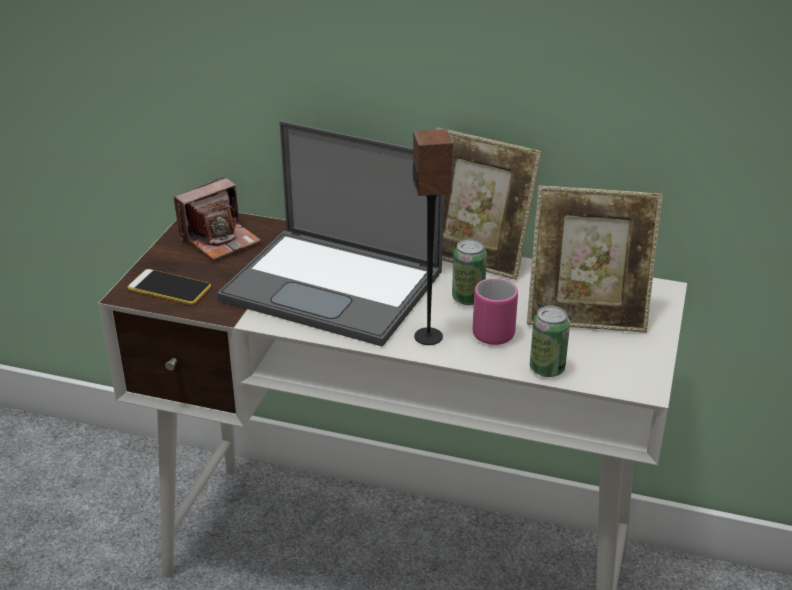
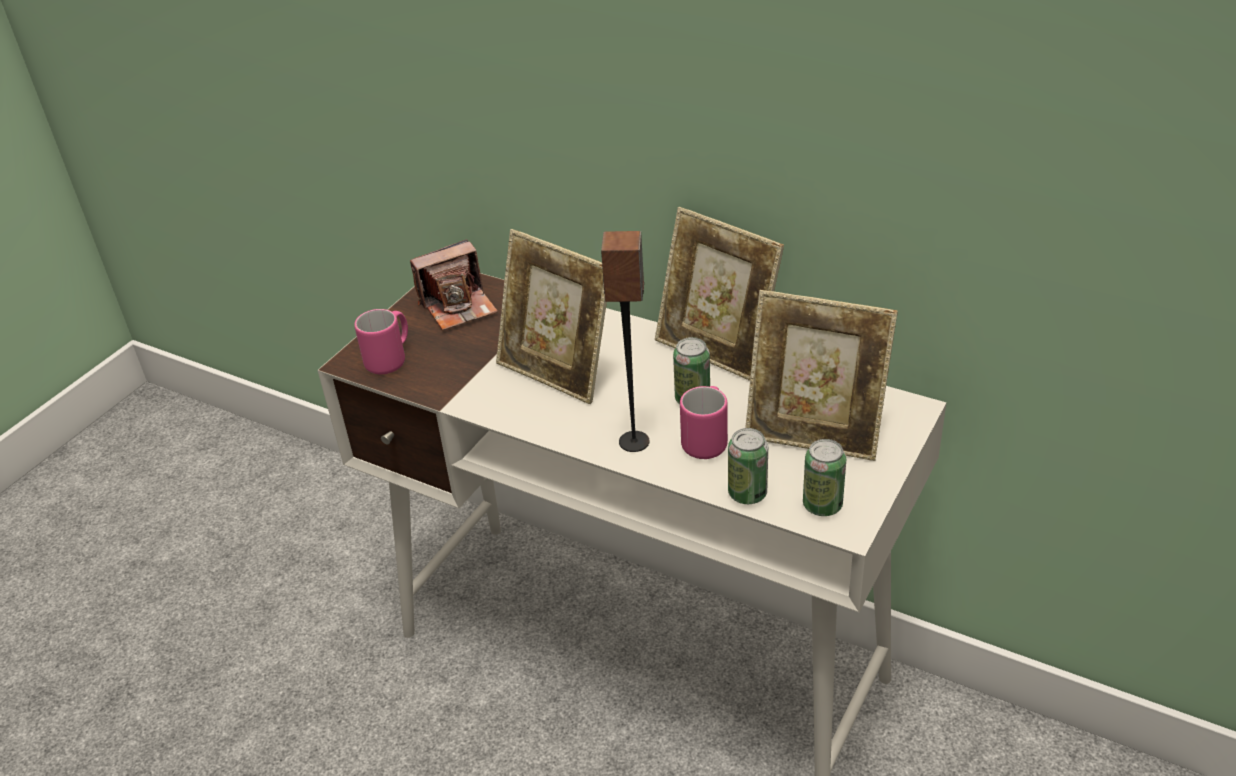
camera: 15 degrees right, 5 degrees up
phone [127,269,211,305] -> pink mug [354,309,408,374]
laptop [217,121,444,347] -> picture frame [496,229,607,404]
none -> can [803,439,846,516]

